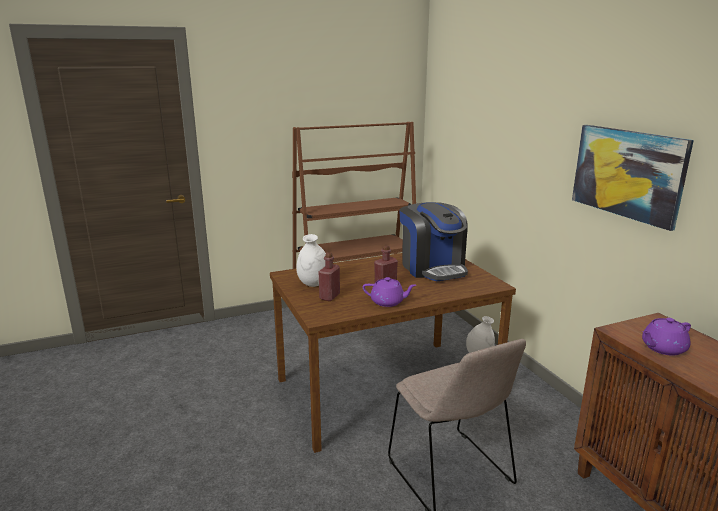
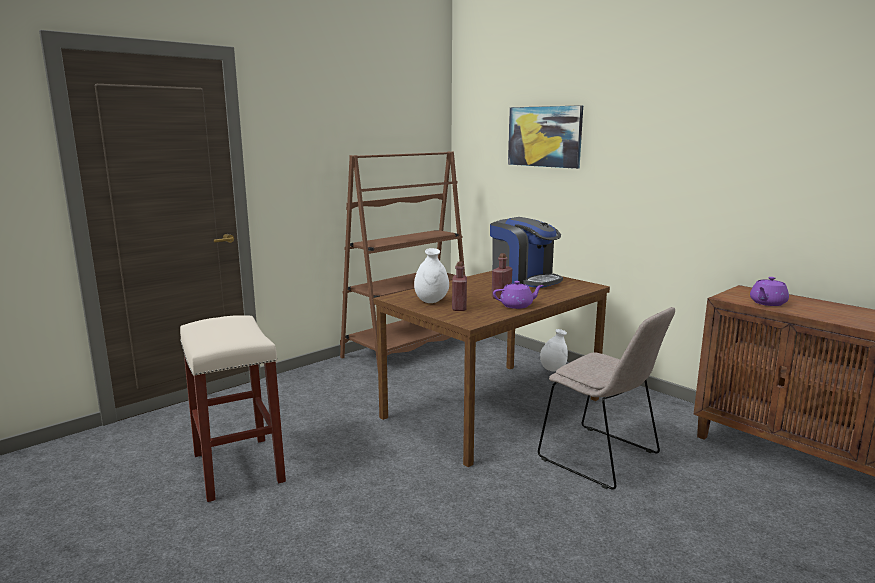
camera: 20 degrees left, 5 degrees down
picture [572,125,694,231] -> picture moved to [508,105,583,169]
none -> beige stool [180,315,286,502]

